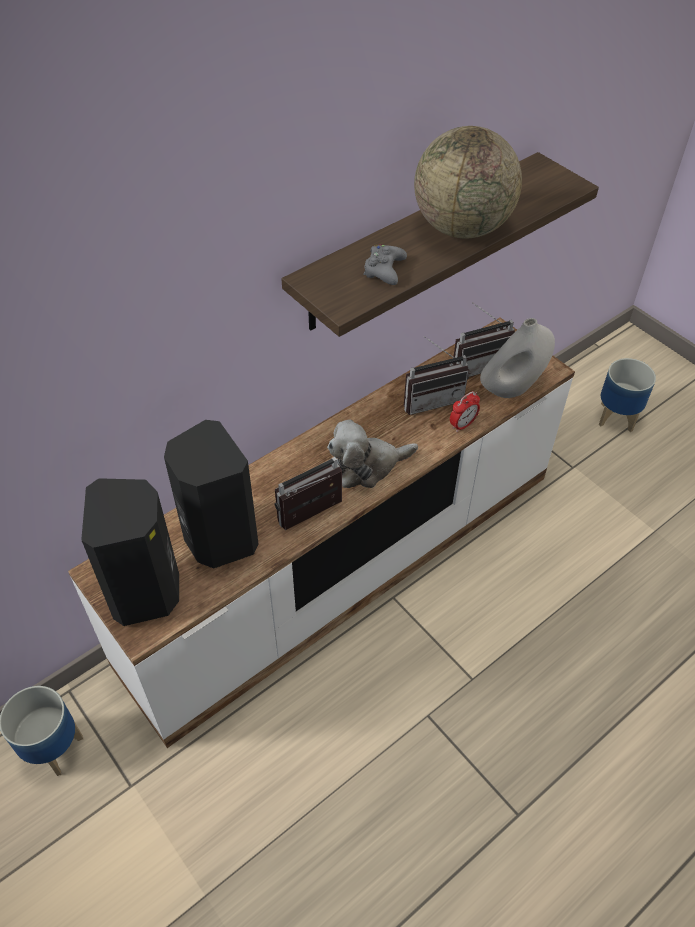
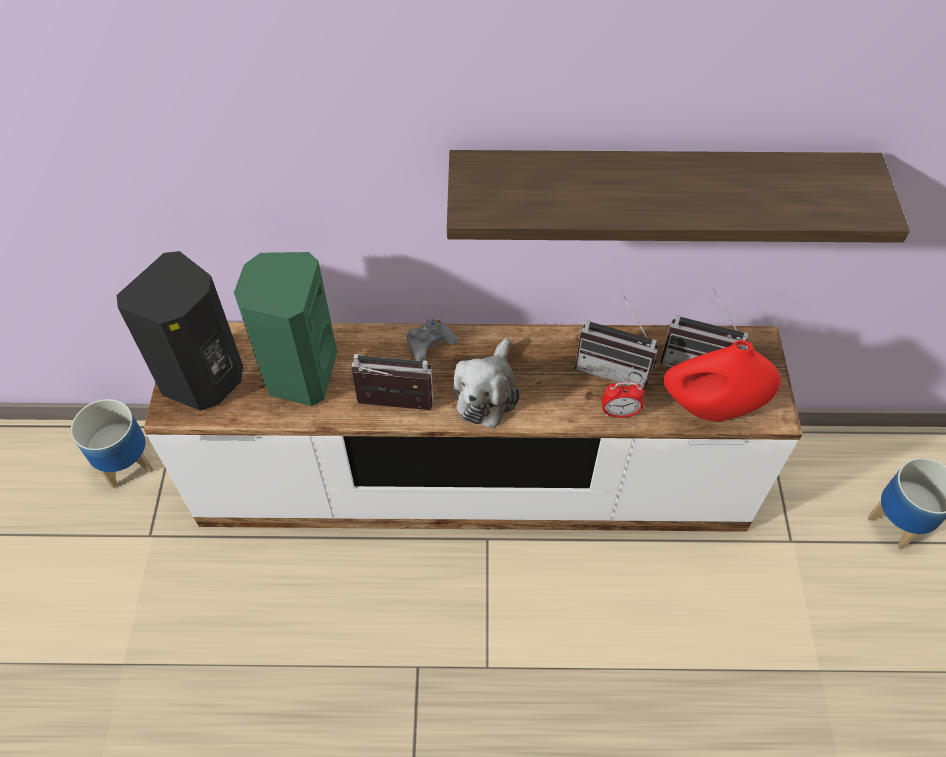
camera: 40 degrees right, 5 degrees up
black speaker [164,420,259,568] -> green speaker [234,252,337,406]
plush toy [327,420,418,488] -> plush toy turned 90 degrees counterclockwise [453,338,520,428]
grey game controller [363,244,407,285] -> grey game controller moved to [407,319,458,361]
globe [414,126,522,239] -> none
white vase [480,318,555,398] -> red vase [663,340,781,421]

